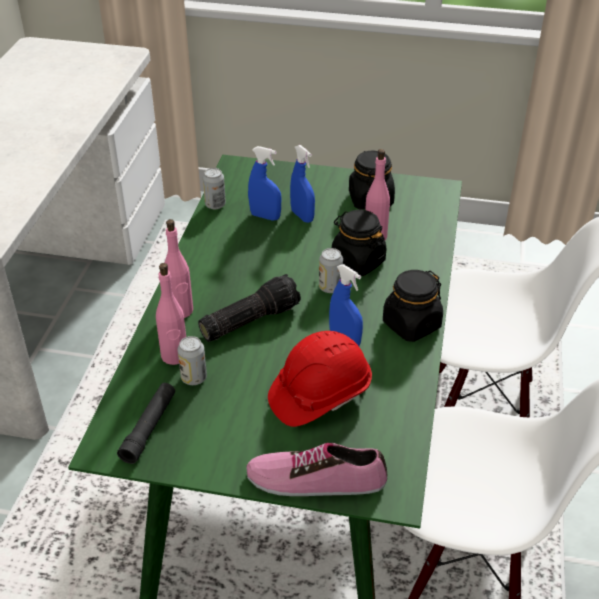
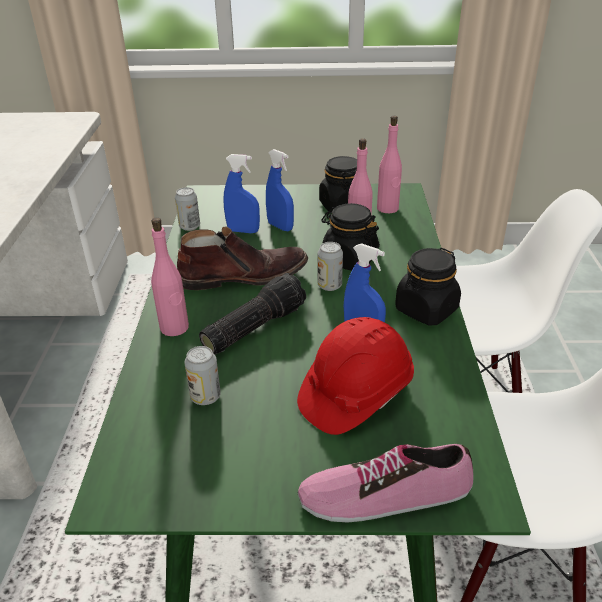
camera: 10 degrees left, 5 degrees down
black flashlight [117,383,175,464] -> none
pink bottle [156,263,186,365] -> pink bottle moved to [377,116,402,213]
none -> brown boot [177,226,308,290]

